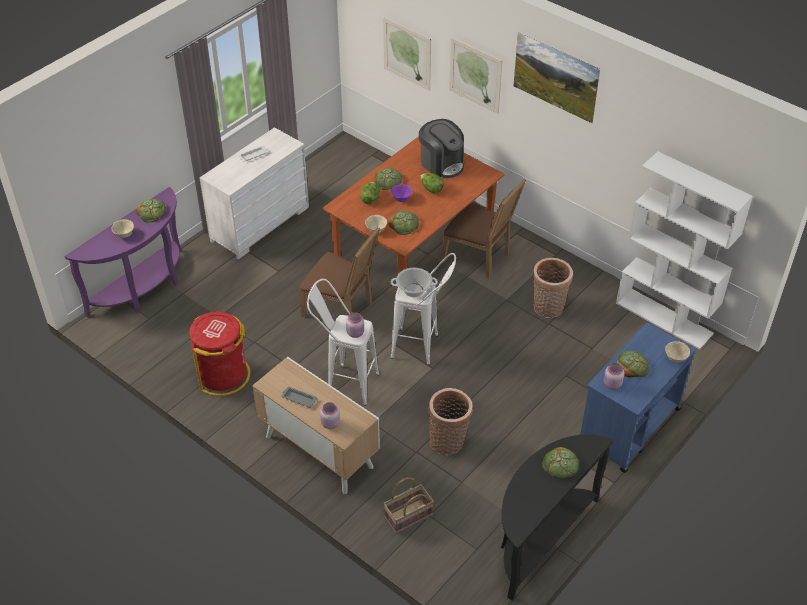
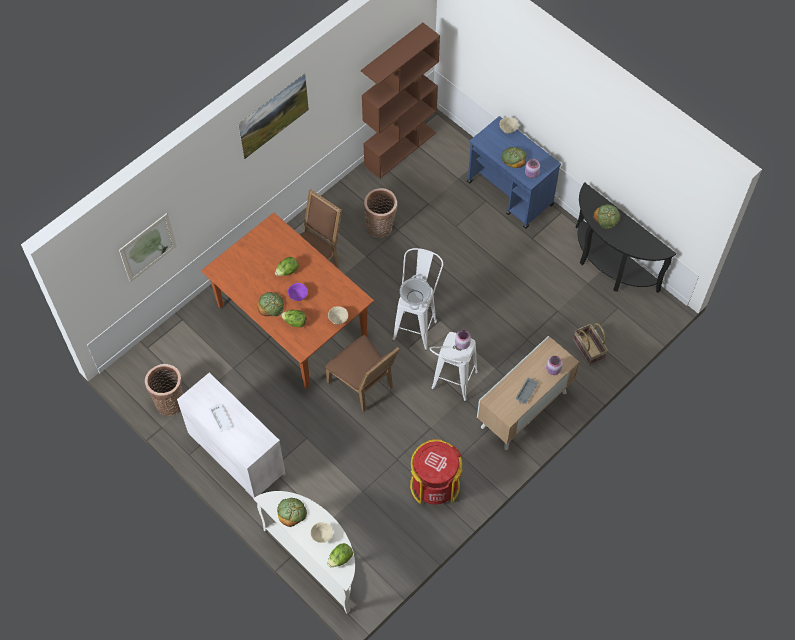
camera: 85 degrees left, 15 degrees up
purple console table [64,187,182,317] -> white console table [254,491,355,614]
brown chair [299,227,380,318] -> brown chair turned 105 degrees clockwise [325,335,400,412]
bread [388,211,419,235] -> none
coffee machine [419,119,464,178] -> none
basket [428,388,473,456] -> basket moved to [145,364,183,416]
picture [449,37,503,114] -> none
white bookcase [616,152,753,350] -> brown bookcase [361,22,440,179]
none -> lettuce [328,543,353,567]

